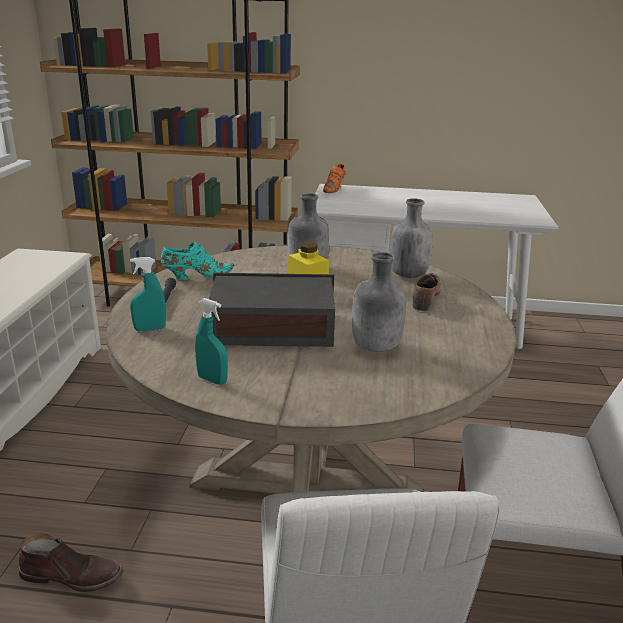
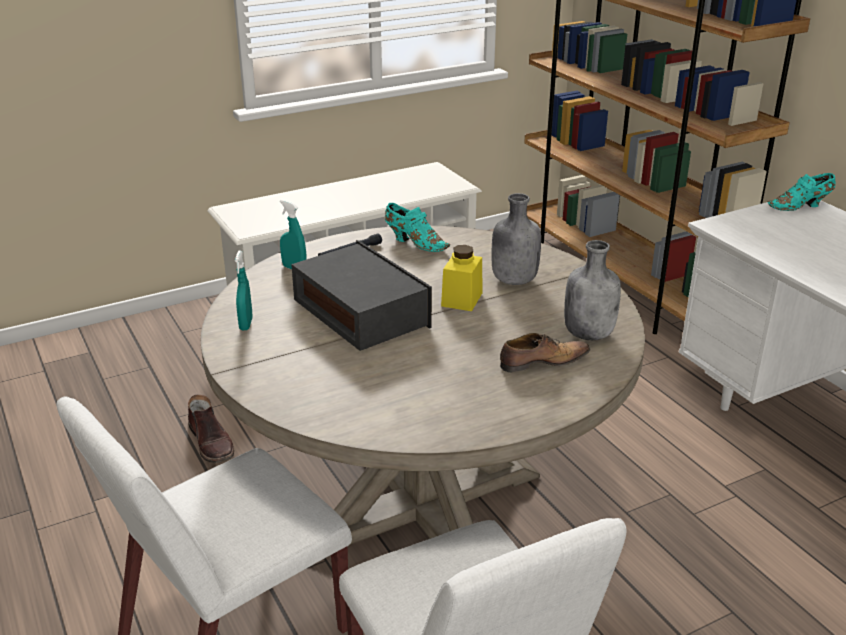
camera: 55 degrees right, 5 degrees up
orange shoe [323,164,346,193] -> turquoise shoe [768,173,836,211]
grey bottle [352,252,406,352] -> none

